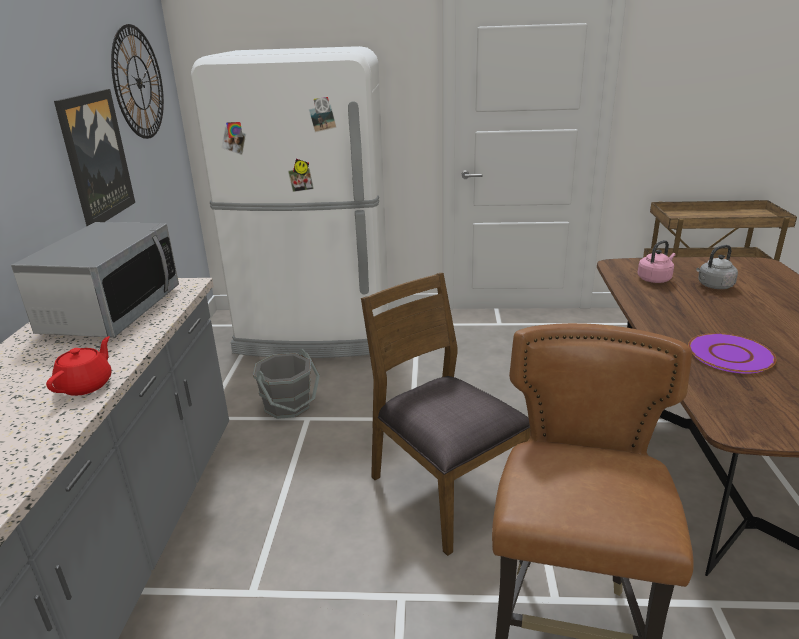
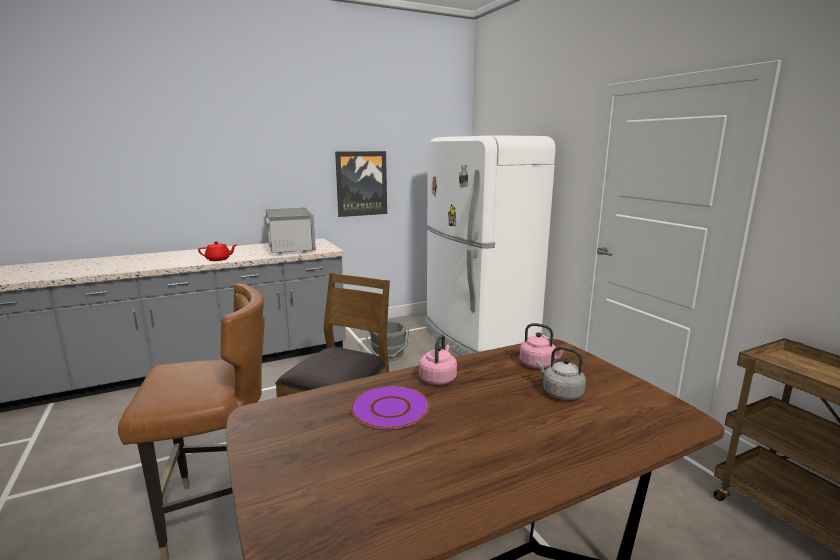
camera: 60 degrees right, 10 degrees down
microwave [11,222,179,338] -> microwave turned 90 degrees counterclockwise [266,207,316,254]
wall clock [111,24,164,139] -> none
none -> pink kettle [419,334,457,385]

